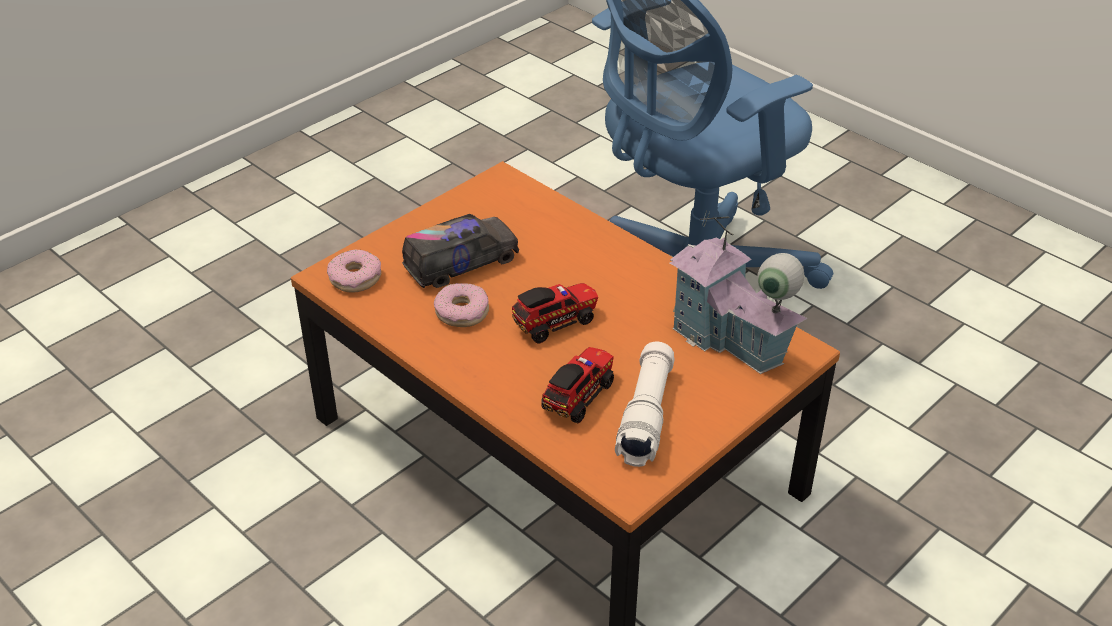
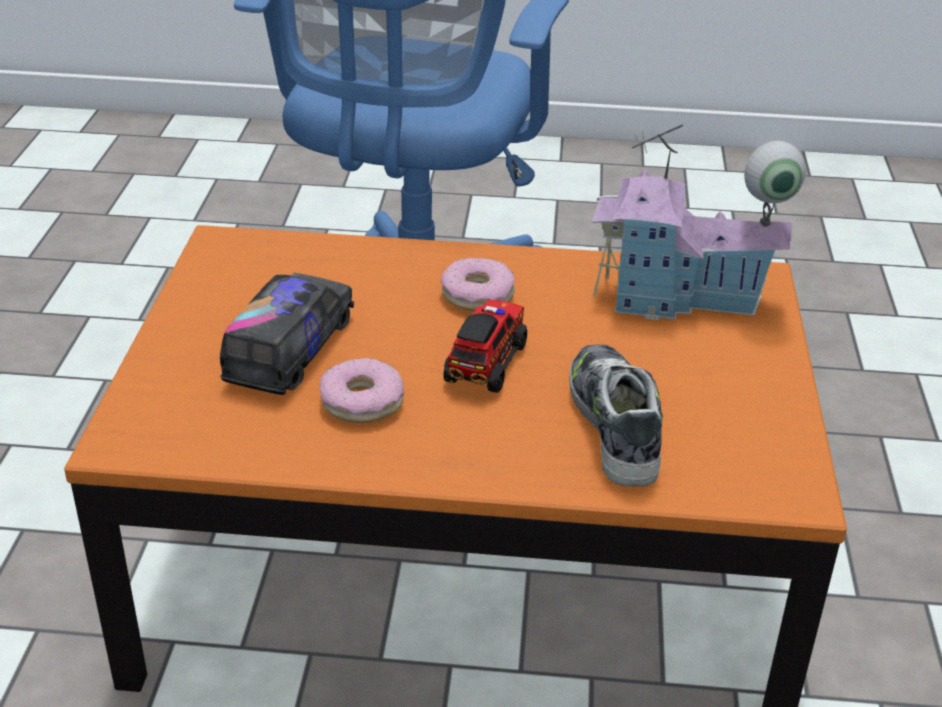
camera: 40 degrees left, 5 degrees down
donut [327,249,381,293] -> donut moved to [441,258,515,311]
toy truck [541,347,614,424] -> shoe [569,344,663,487]
white flashlight [615,342,674,467] -> none

